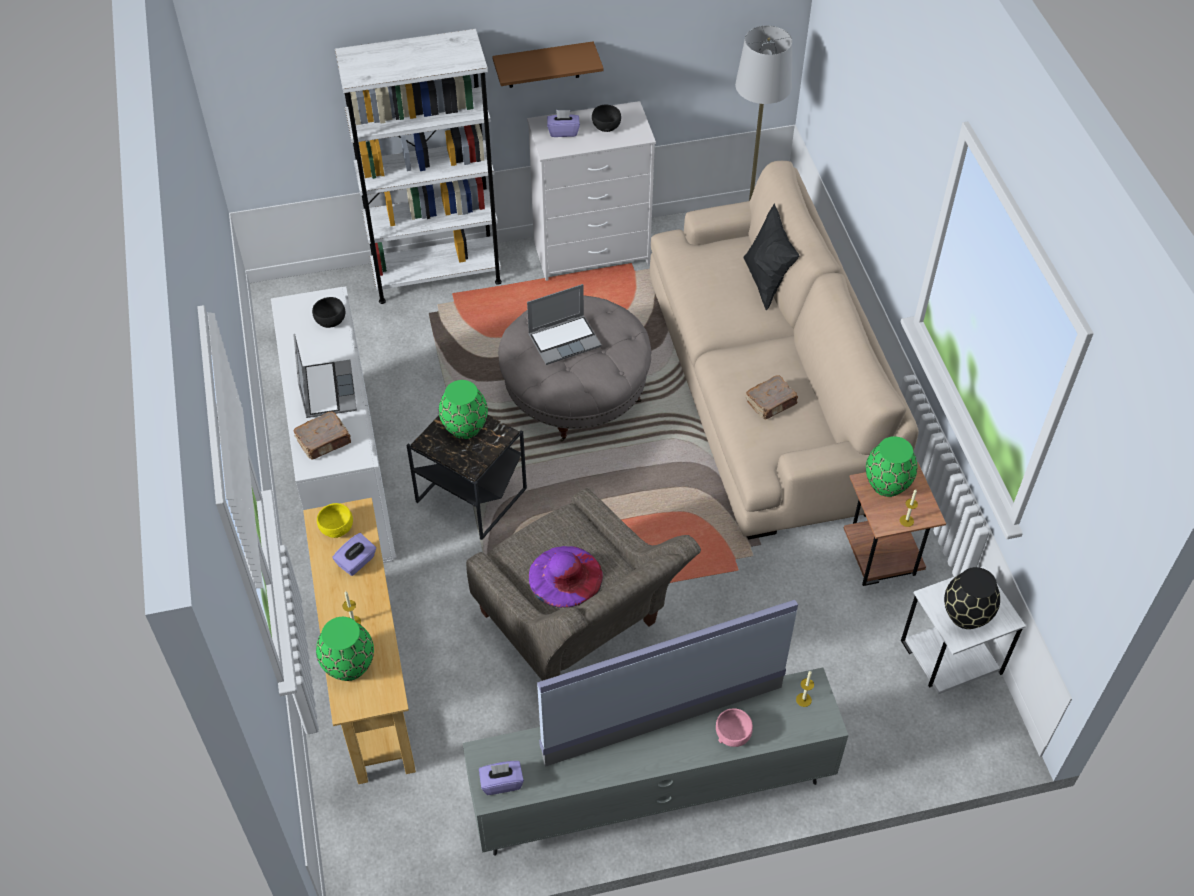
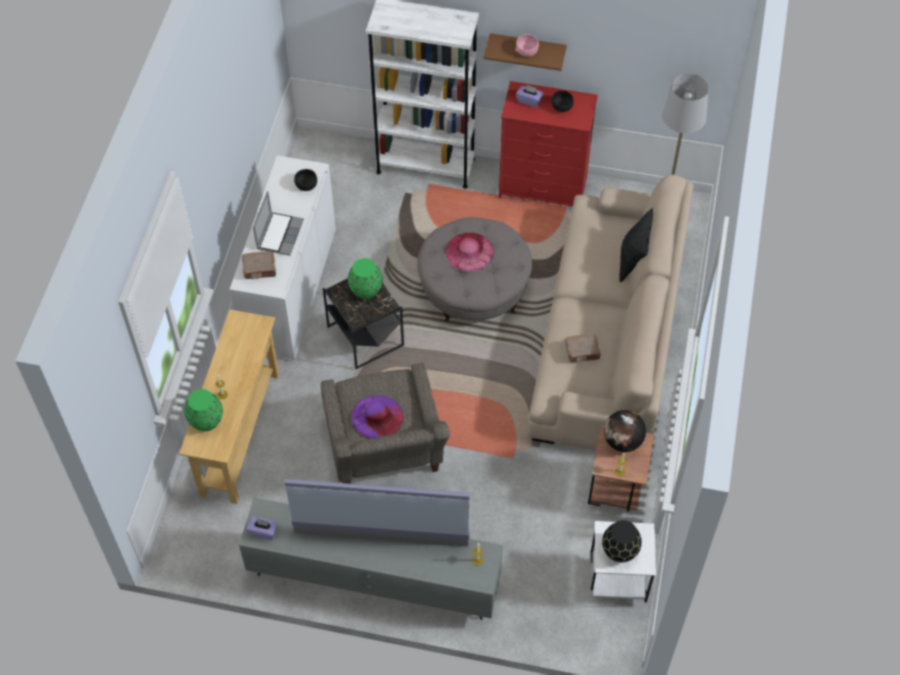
camera: 25 degrees right, 5 degrees up
yellow bowl [317,503,353,538] -> none
purple tissue box [332,533,376,576] -> none
white dresser [527,101,656,281] -> red dresser [499,81,598,206]
laptop [527,284,602,365] -> pink hat [445,233,494,272]
pink bowl [716,708,753,747] -> pink bowl moved to [515,34,539,57]
green vase [866,436,917,497] -> globe [604,410,646,452]

